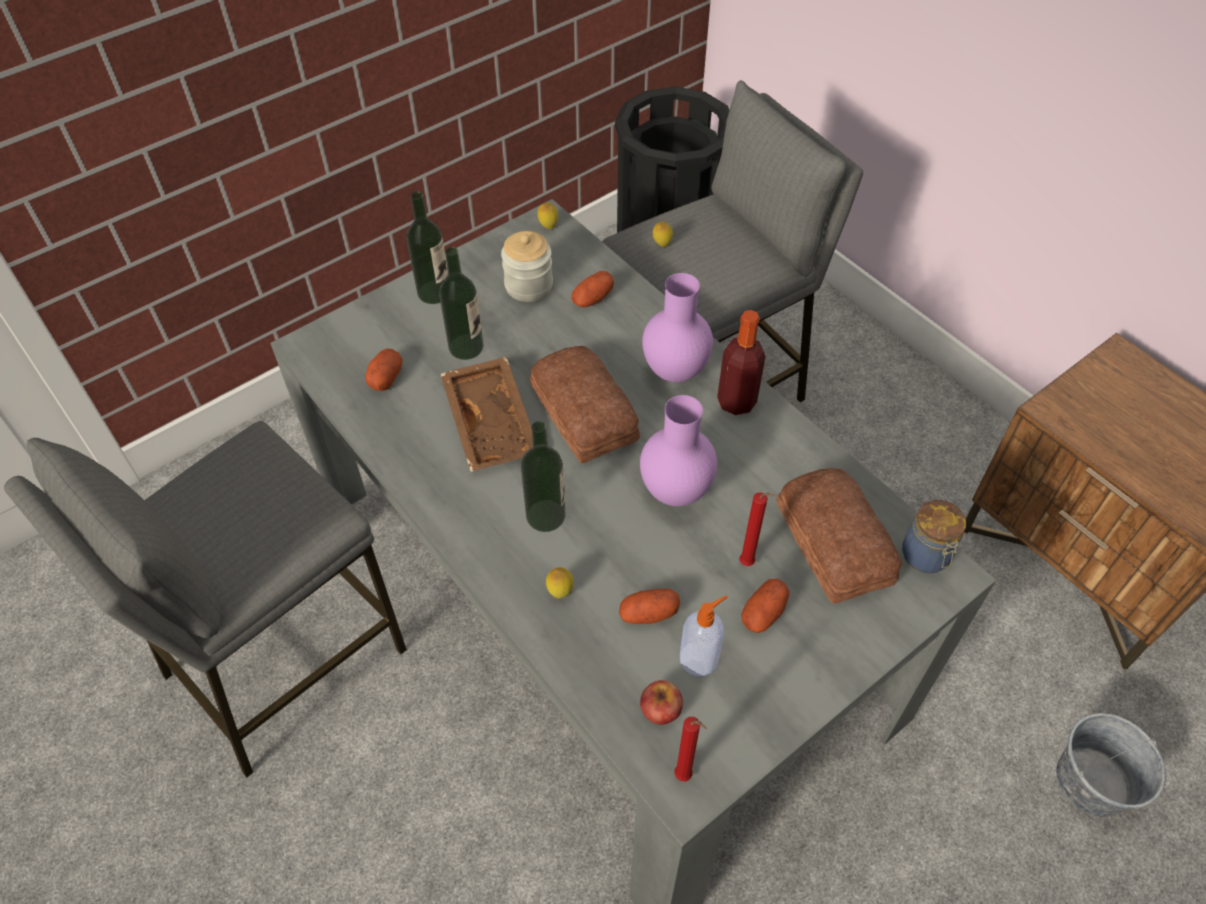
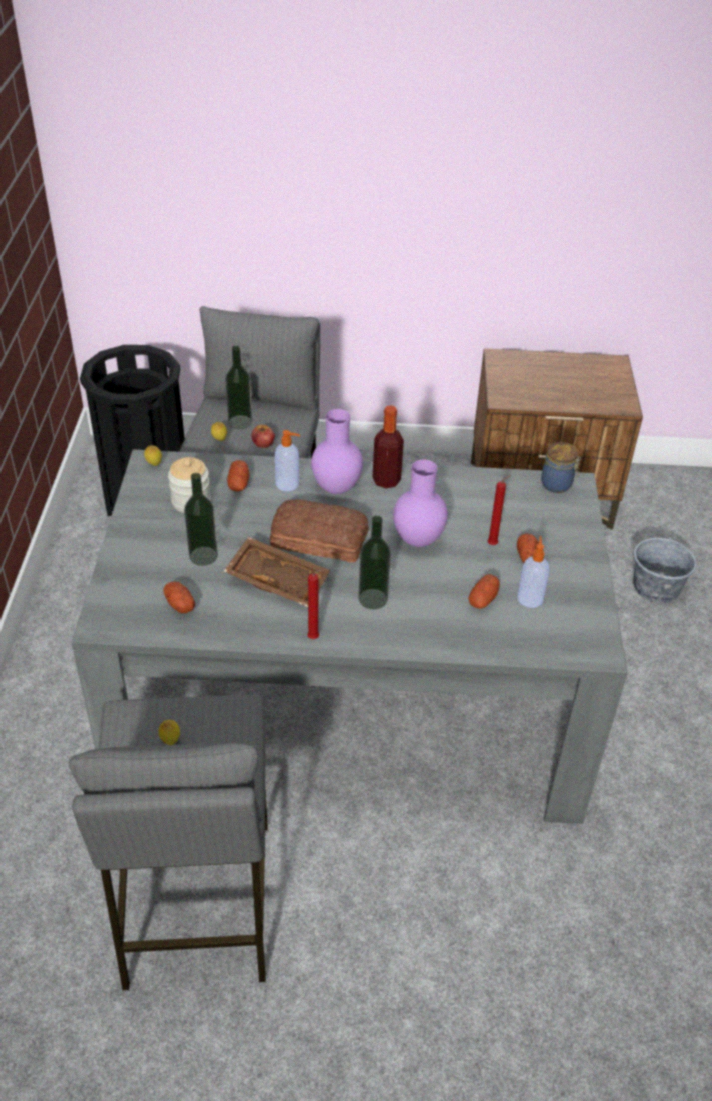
camera: 50 degrees left, 10 degrees down
bottle [406,192,448,304] -> bottle moved to [225,346,252,429]
lemon [546,567,574,599] -> lemon moved to [158,720,180,745]
apple [640,680,683,725] -> apple moved to [251,425,275,448]
red candle [674,717,707,781] -> red candle moved to [307,569,324,639]
bread [776,468,902,603] -> none
none -> soap dispenser [275,430,300,491]

